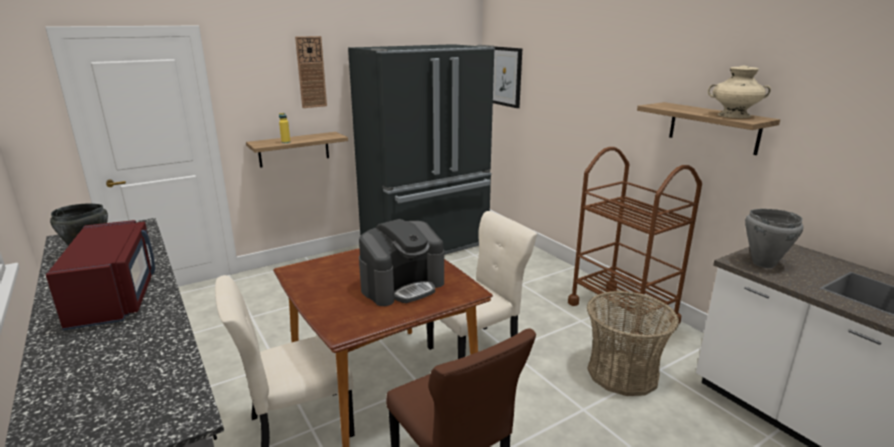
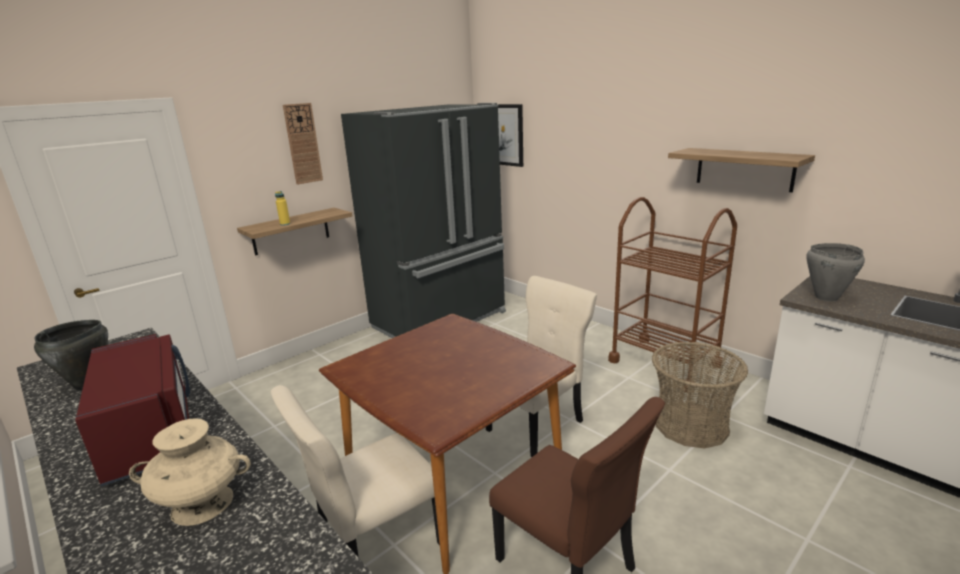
camera: 10 degrees left, 0 degrees up
coffee machine [359,219,444,306] -> none
beige vase [708,66,771,118] -> beige vase moved to [129,418,251,526]

